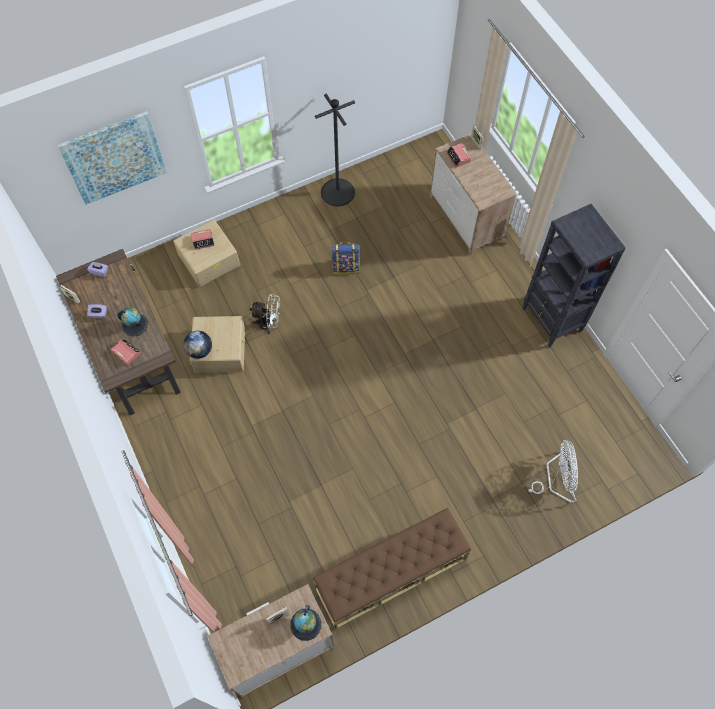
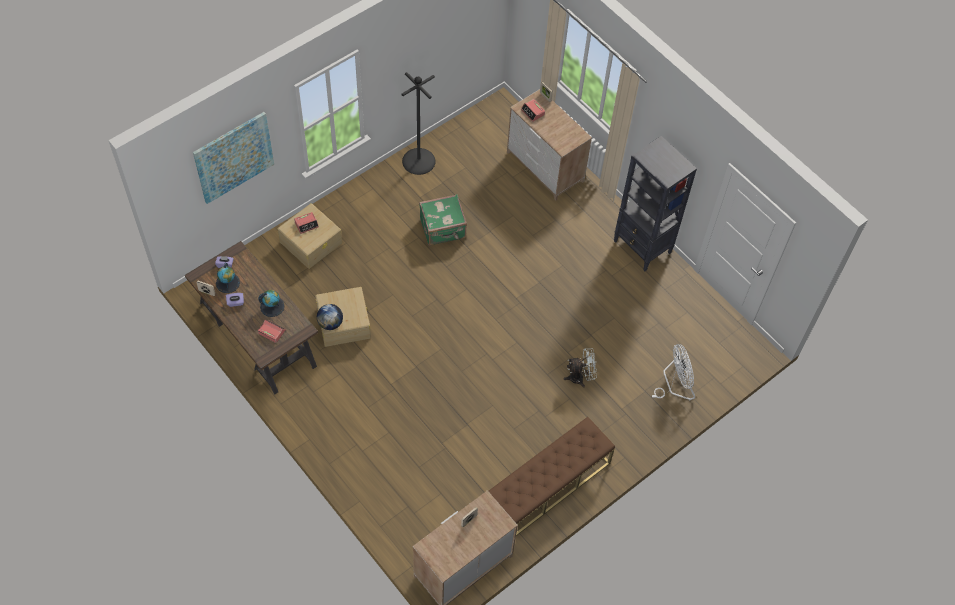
camera: 15 degrees left, 5 degrees down
white fan [250,294,280,334] -> white fan moved to [564,348,597,388]
globe [290,605,321,641] -> globe moved to [216,263,240,293]
backpack [331,242,359,275] -> green suitcase [419,194,467,246]

